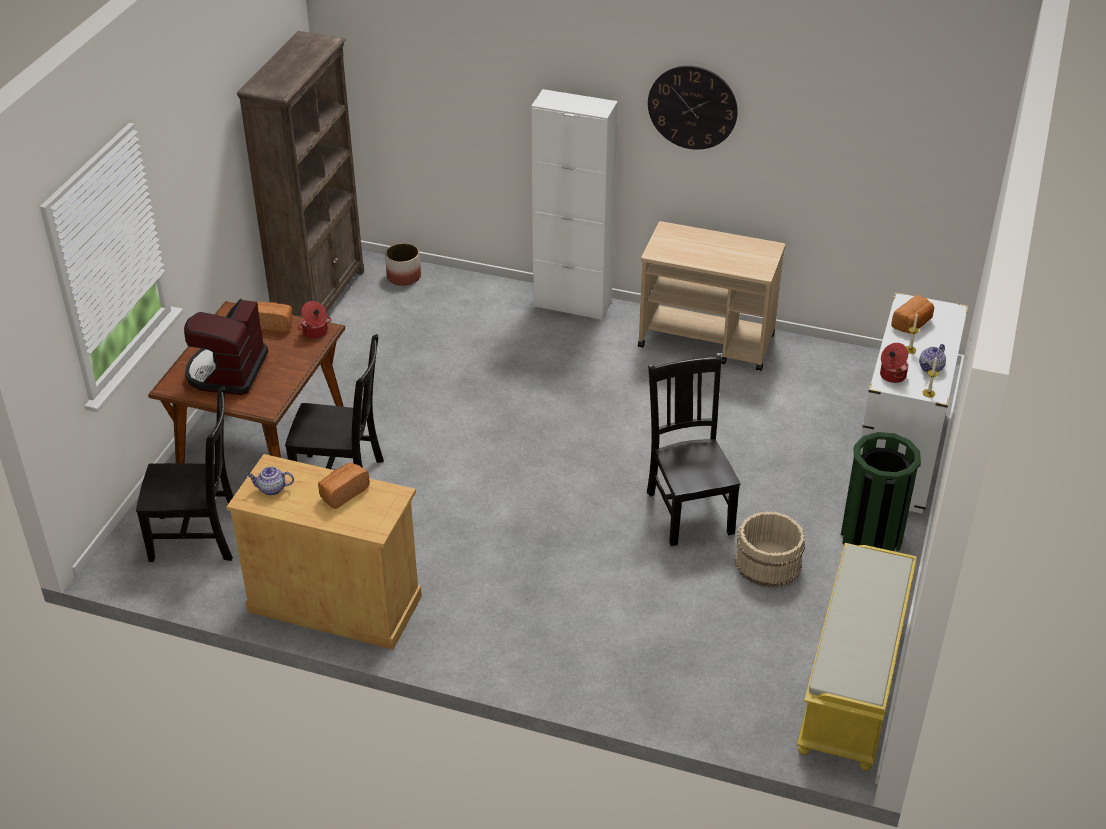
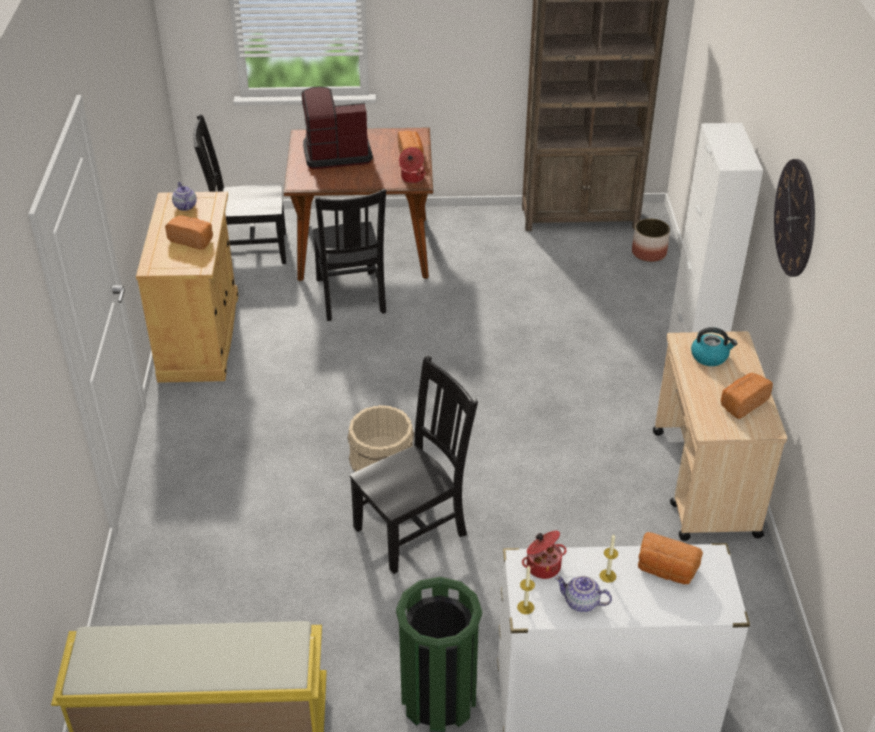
camera: 70 degrees right, 0 degrees up
black chair [136,386,234,562] -> black chair turned 105 degrees clockwise [193,114,286,264]
beige bucket [735,511,805,587] -> beige bucket moved to [347,405,414,472]
none -> kettle [691,327,738,366]
none -> bread [721,372,773,419]

